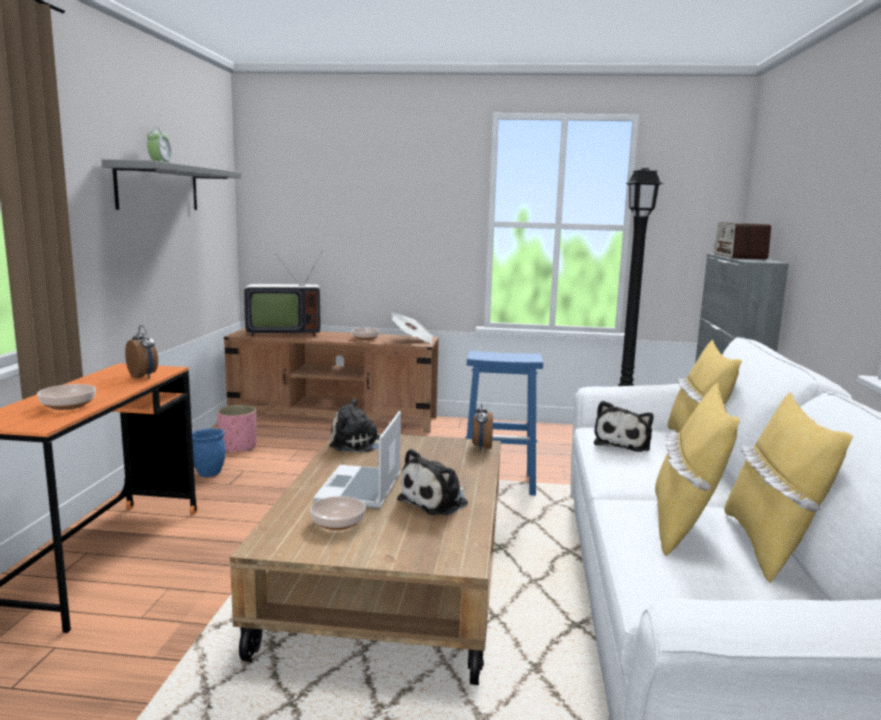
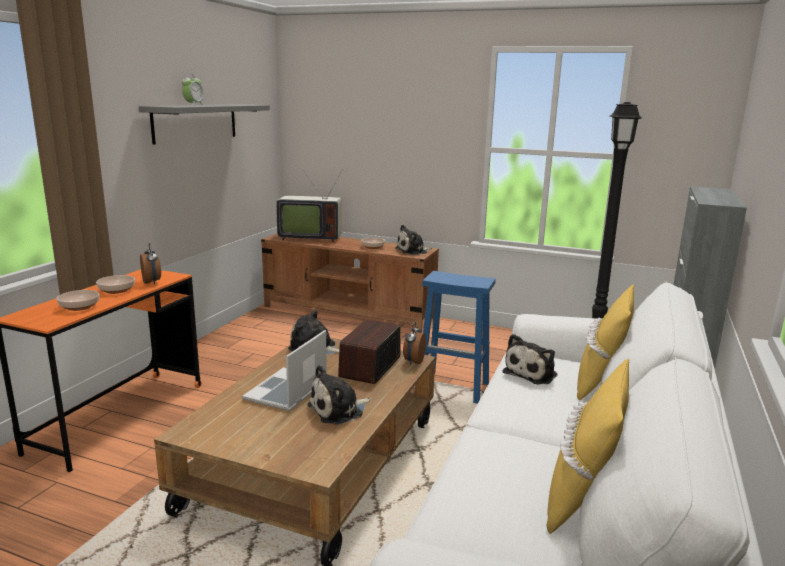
camera: 15 degrees right, 5 degrees up
blue planter [192,428,226,477] -> none
pink planter [217,405,256,453] -> none
bowl [310,496,366,531] -> bowl moved to [96,275,135,294]
newspaper [392,313,434,343] -> plush toy [395,225,432,255]
yellow pillow [655,383,740,556] -> none
radio [714,222,771,259] -> radio moved to [338,320,401,384]

